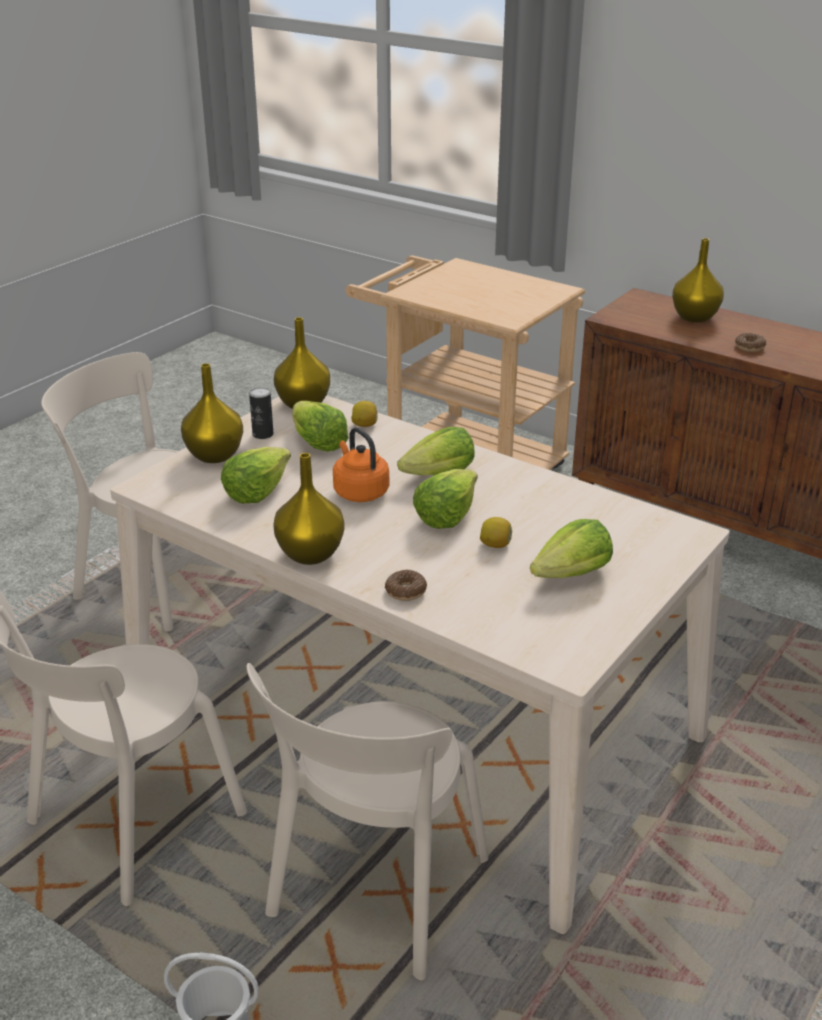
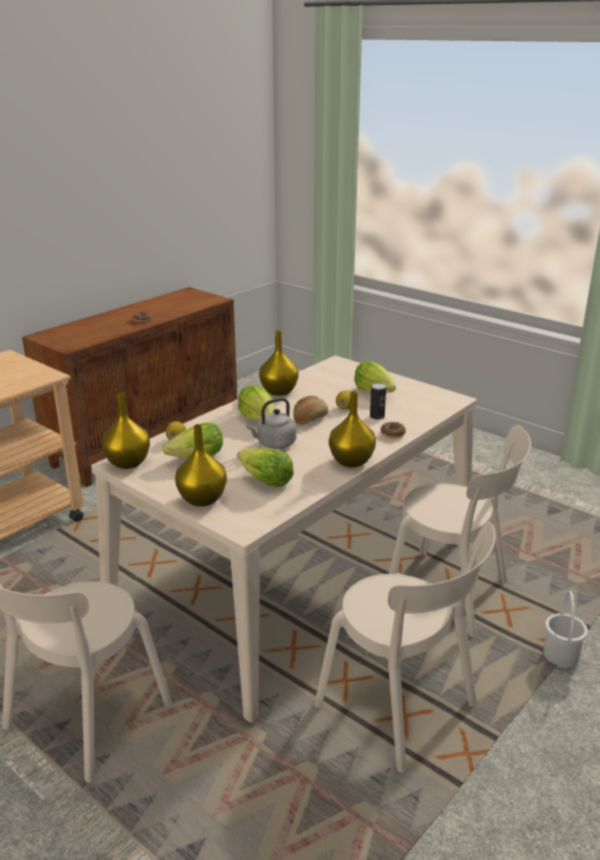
camera: 85 degrees left, 5 degrees down
can [249,387,273,439] -> can moved to [370,383,386,420]
orange kettle [333,427,389,502] -> grey kettle [246,398,296,449]
lettuce [413,469,477,529] -> bread [293,396,328,425]
yellow vase [672,238,724,322] -> yellow vase moved to [259,331,299,396]

